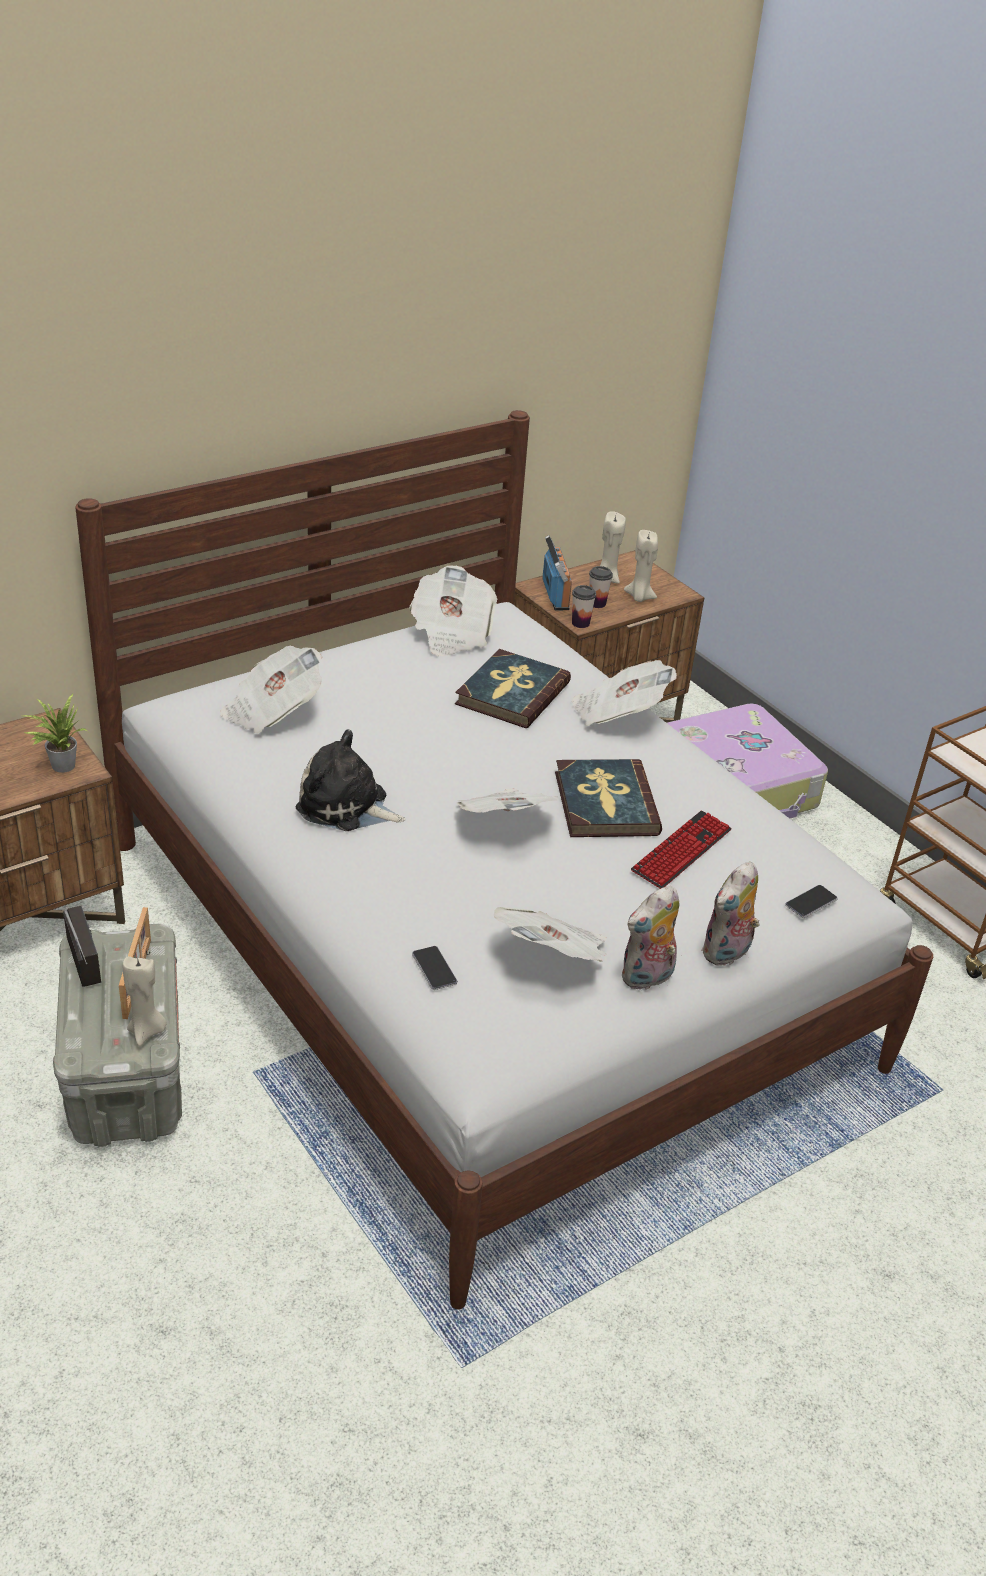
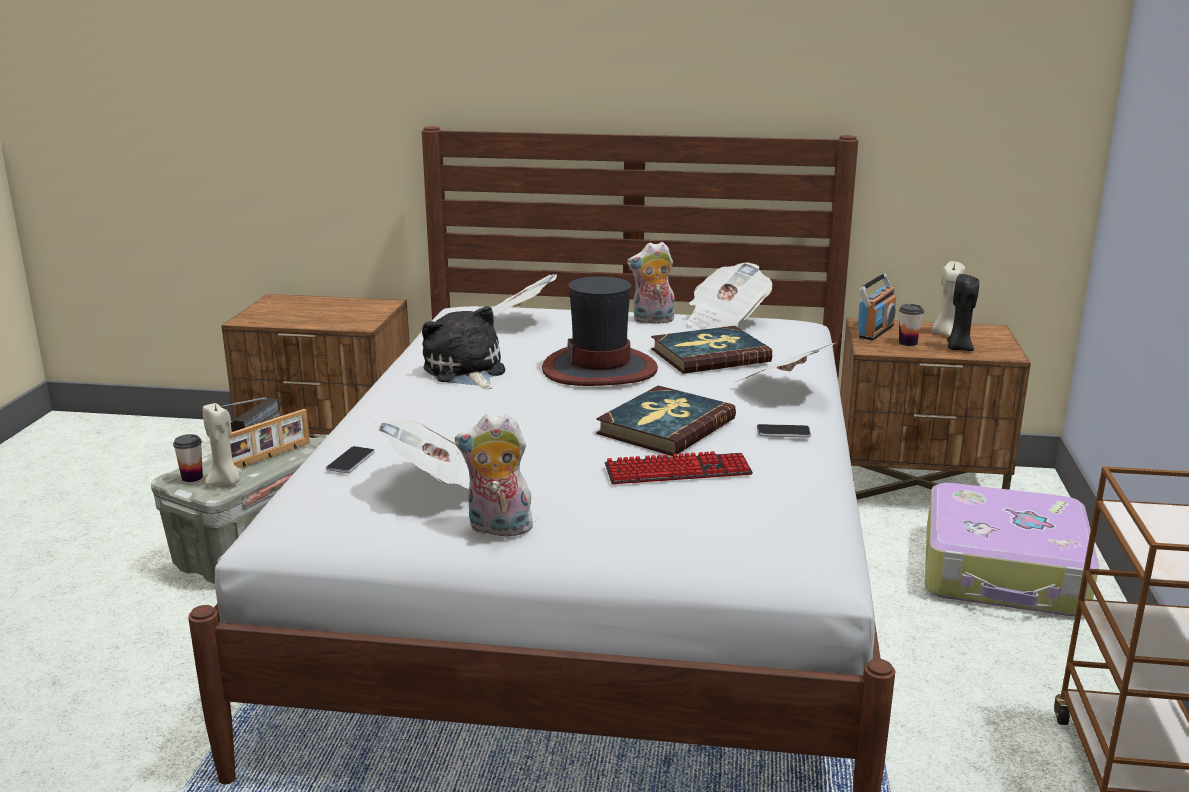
camera: 45 degrees right, 15 degrees down
potted plant [24,694,87,773] -> none
newspaper [457,789,559,813] -> none
cup [572,585,596,628] -> cup moved to [173,434,203,482]
beige candle [624,530,658,602] -> black candle [947,274,979,351]
plush toy [701,861,759,966] -> plush toy moved to [627,242,674,324]
phone [785,885,838,918] -> phone moved to [757,424,811,438]
none -> hat [542,276,658,386]

